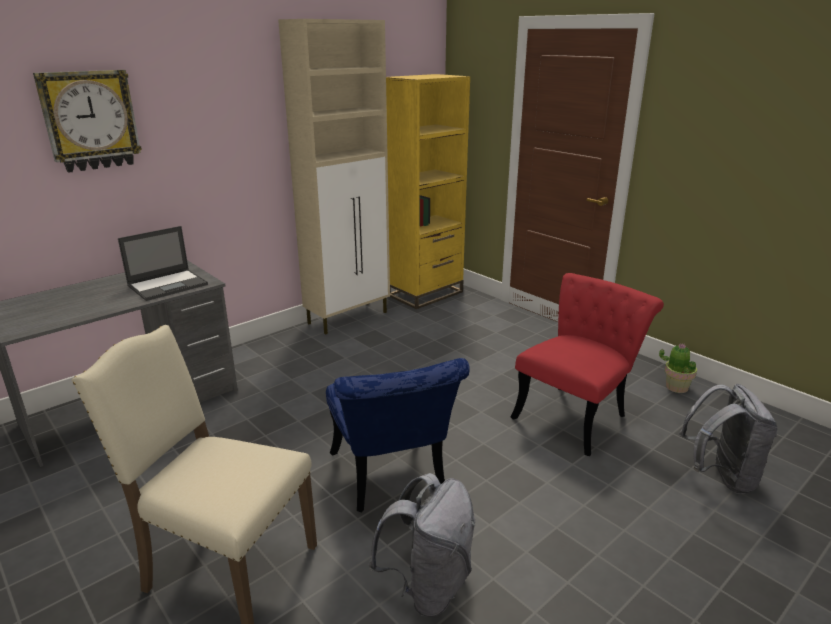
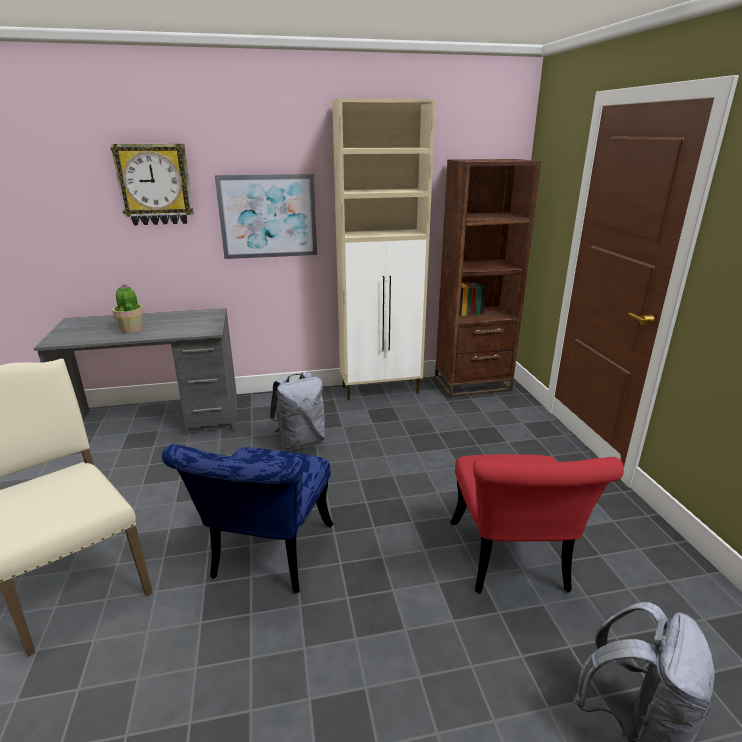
camera: 30 degrees right, 0 degrees up
laptop [118,226,208,301] -> none
grey backpack [369,473,475,617] -> grey backpack moved to [269,372,325,450]
yellow bookcase [386,74,470,309] -> brown bookcase [435,159,541,397]
red chair [511,273,664,456] -> red chair turned 105 degrees clockwise [450,454,624,594]
potted plant [659,344,697,393] -> potted plant moved to [112,284,144,333]
none -> picture [215,174,317,259]

